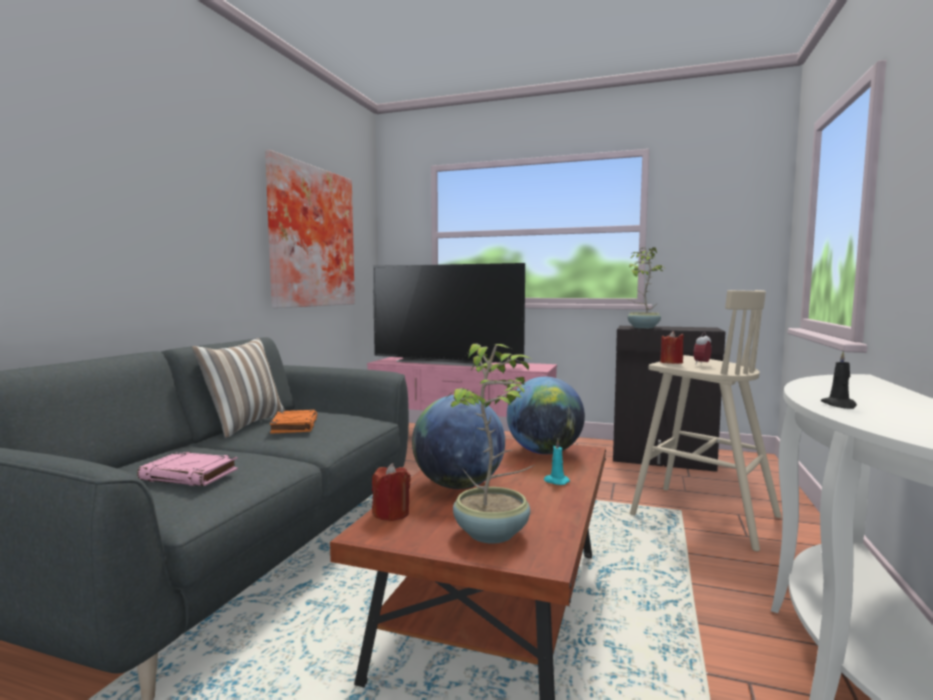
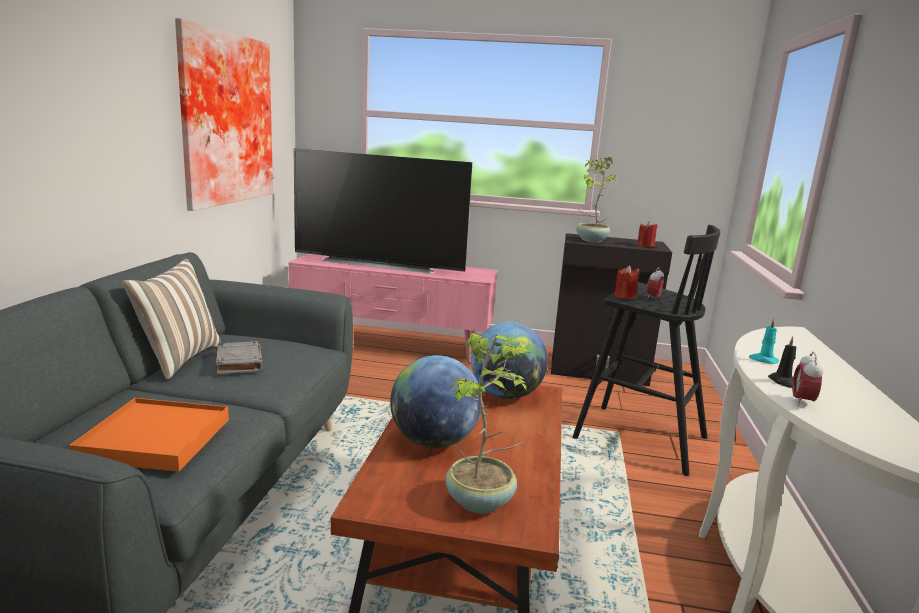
camera: 10 degrees left, 10 degrees up
pink book [137,452,238,486] -> orange tray [69,398,229,471]
orange book [270,410,317,434] -> grey book [216,341,263,374]
red candle [372,463,411,521] -> red candle moved to [637,221,658,247]
turquoise candle [544,439,570,485] -> turquoise candle moved to [749,319,779,364]
beige stool [630,290,782,551] -> black stool [572,225,720,476]
none -> alarm clock [792,352,823,406]

